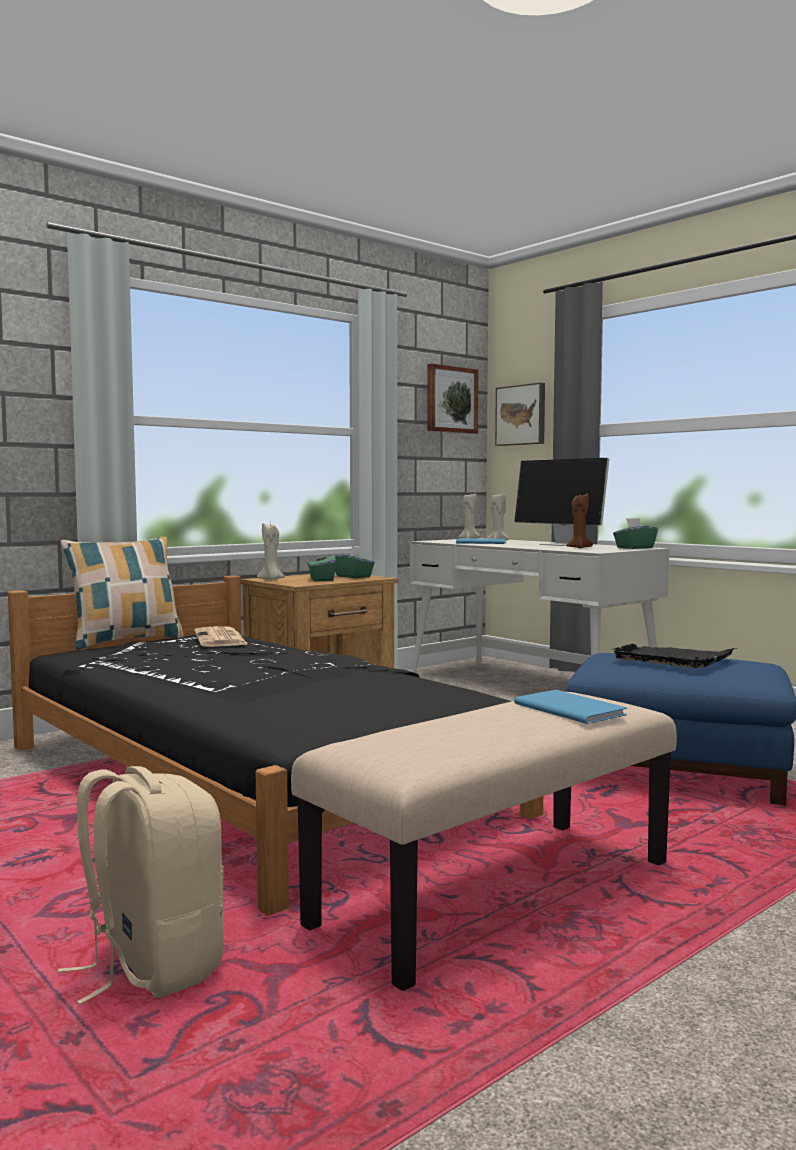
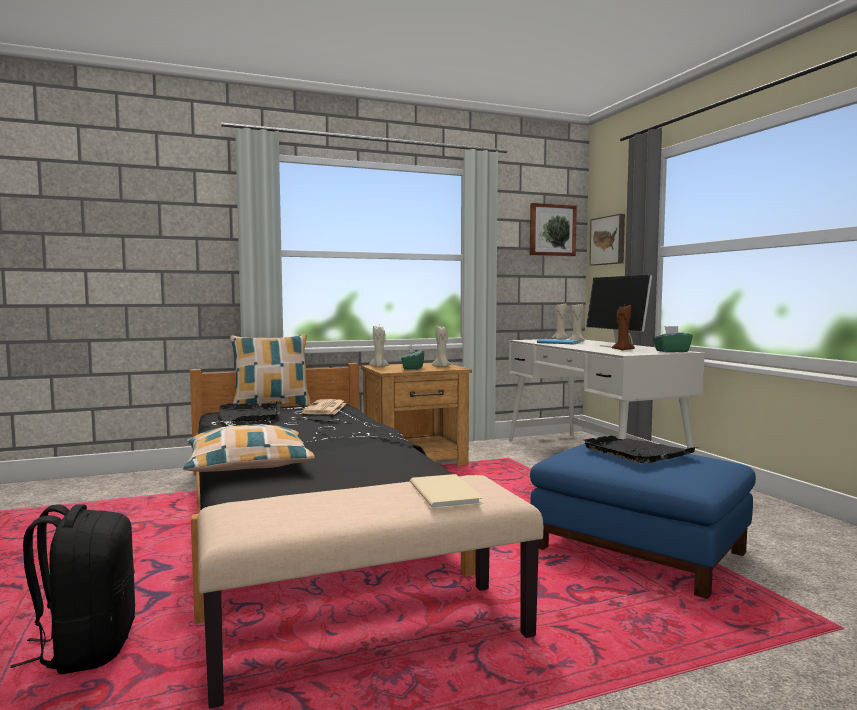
camera: 20 degrees right, 0 degrees up
beige backpack [58,766,224,1005] -> black backpack [10,504,135,674]
green tissue box [334,546,375,578] -> beige candle [432,326,451,367]
blue book [514,690,627,724] -> beige book [410,474,483,509]
none -> pillow [183,424,315,472]
none -> black tray [219,402,280,422]

